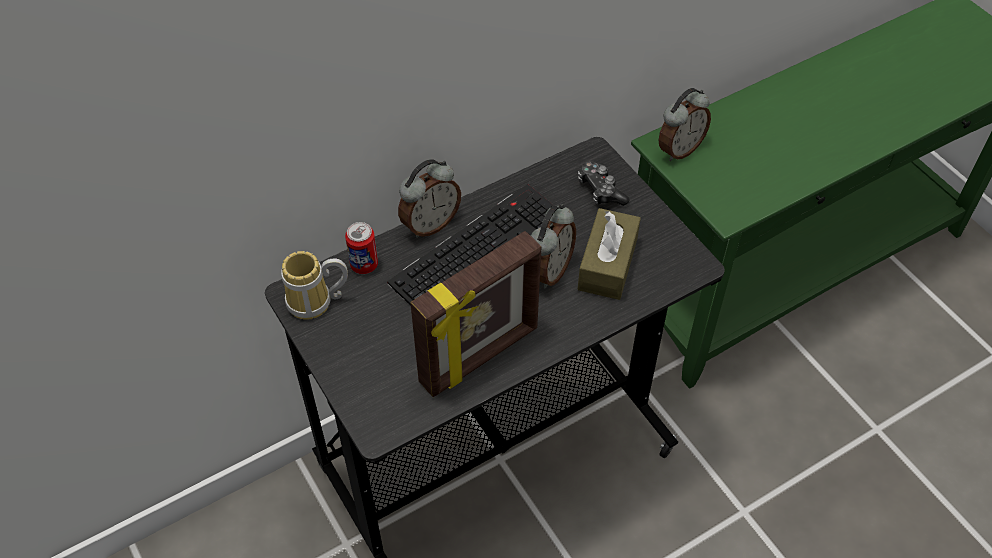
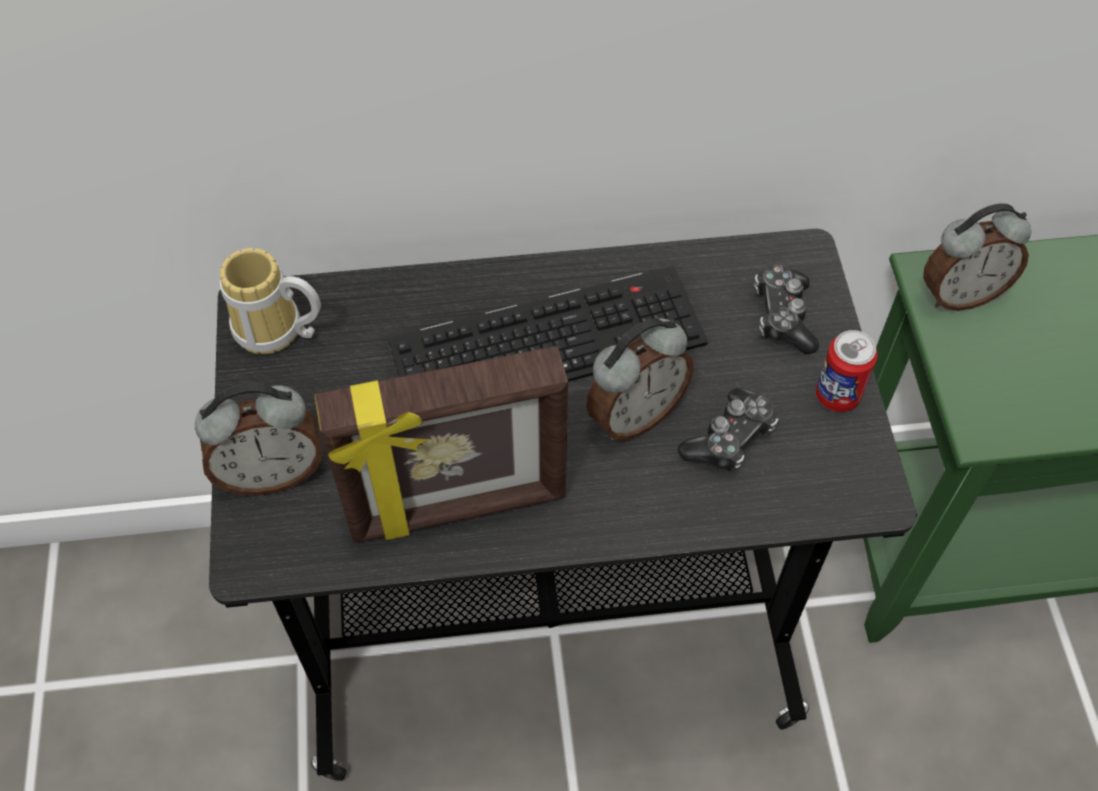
camera: 25 degrees right, 5 degrees up
can [345,222,378,274] -> can moved to [816,330,878,412]
alarm clock [398,159,461,238] -> alarm clock moved to [195,383,322,495]
brown tissue box [578,208,641,300] -> game controller [678,388,779,471]

